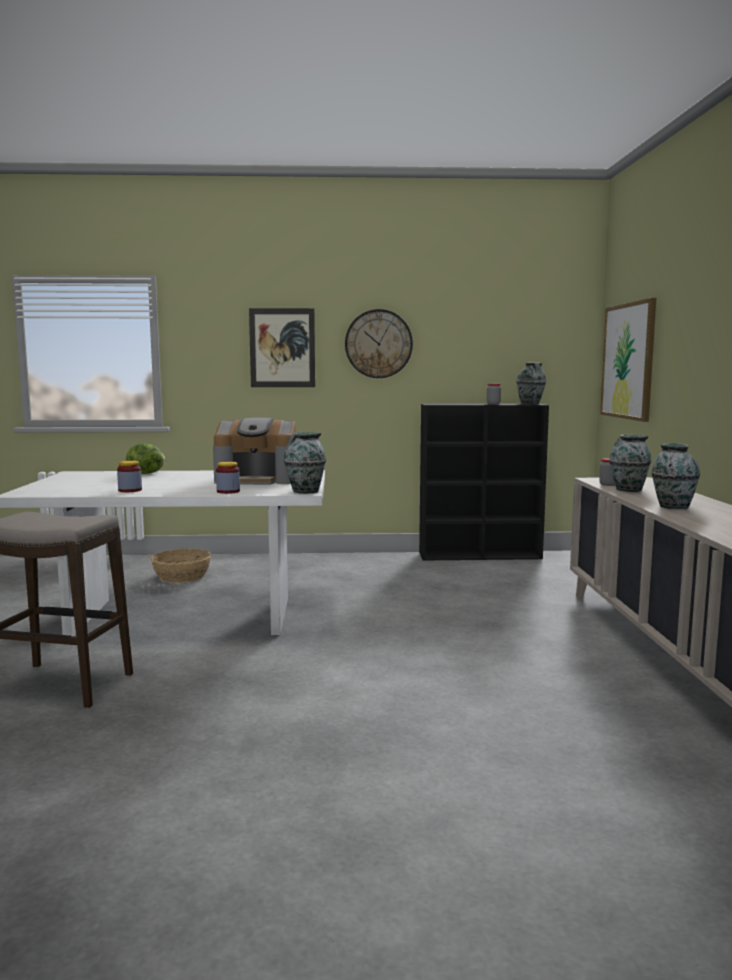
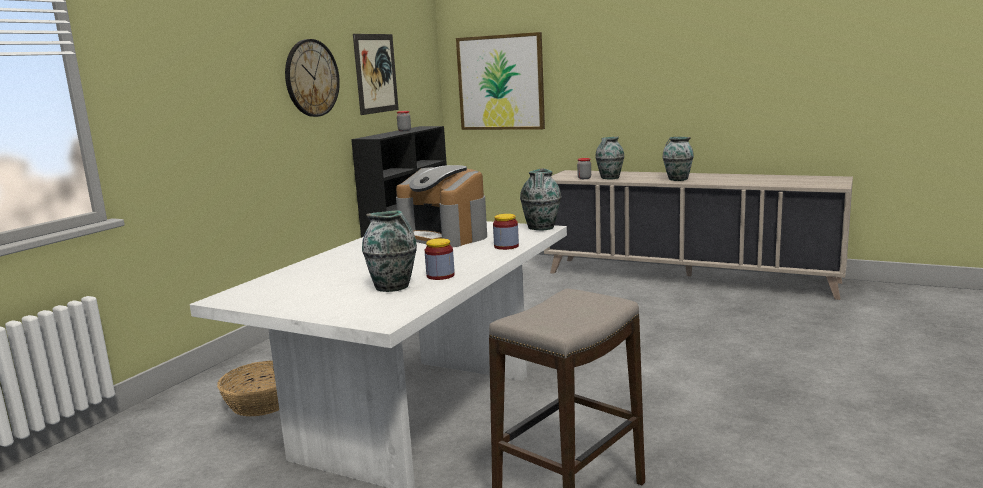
camera: 60 degrees left, 5 degrees up
lettuce [126,443,165,474] -> none
coffee machine [213,418,296,485] -> coffee machine turned 105 degrees clockwise [396,165,487,247]
picture [249,308,315,387] -> picture moved to [353,34,399,115]
vase [516,363,546,404] -> vase moved to [362,210,417,292]

